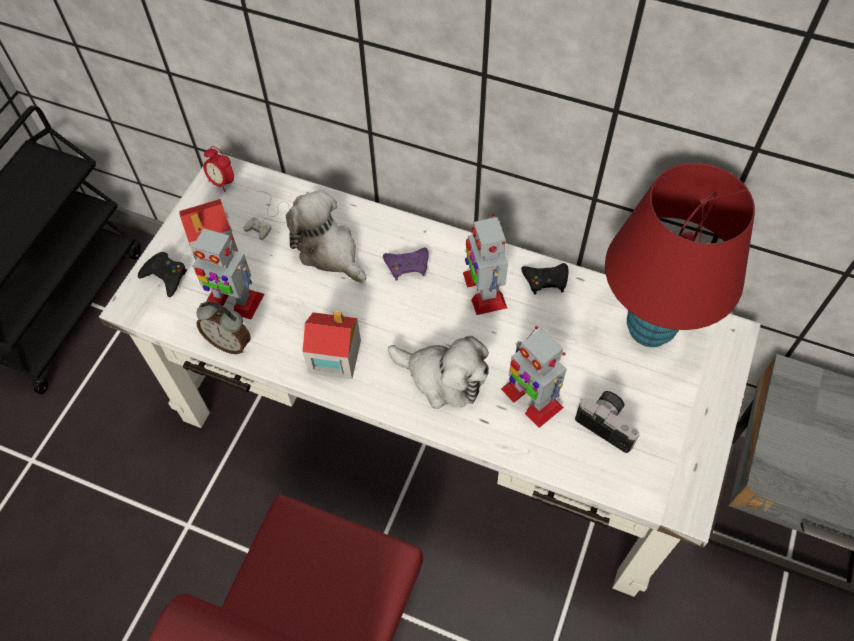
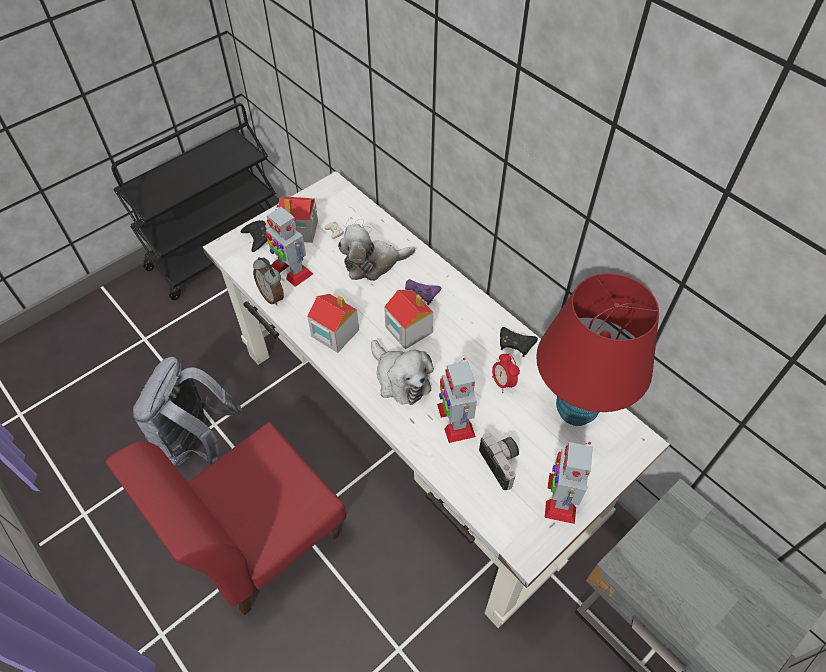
camera: 25 degrees right, 5 degrees down
alarm clock [203,146,234,192] -> alarm clock moved to [492,354,520,393]
plush toy [286,190,366,283] -> plush toy turned 90 degrees counterclockwise [338,224,415,281]
toy robot [463,213,508,315] -> toy robot moved to [545,442,593,524]
none -> grey backpack [133,357,242,466]
none -> toy house [384,290,434,349]

